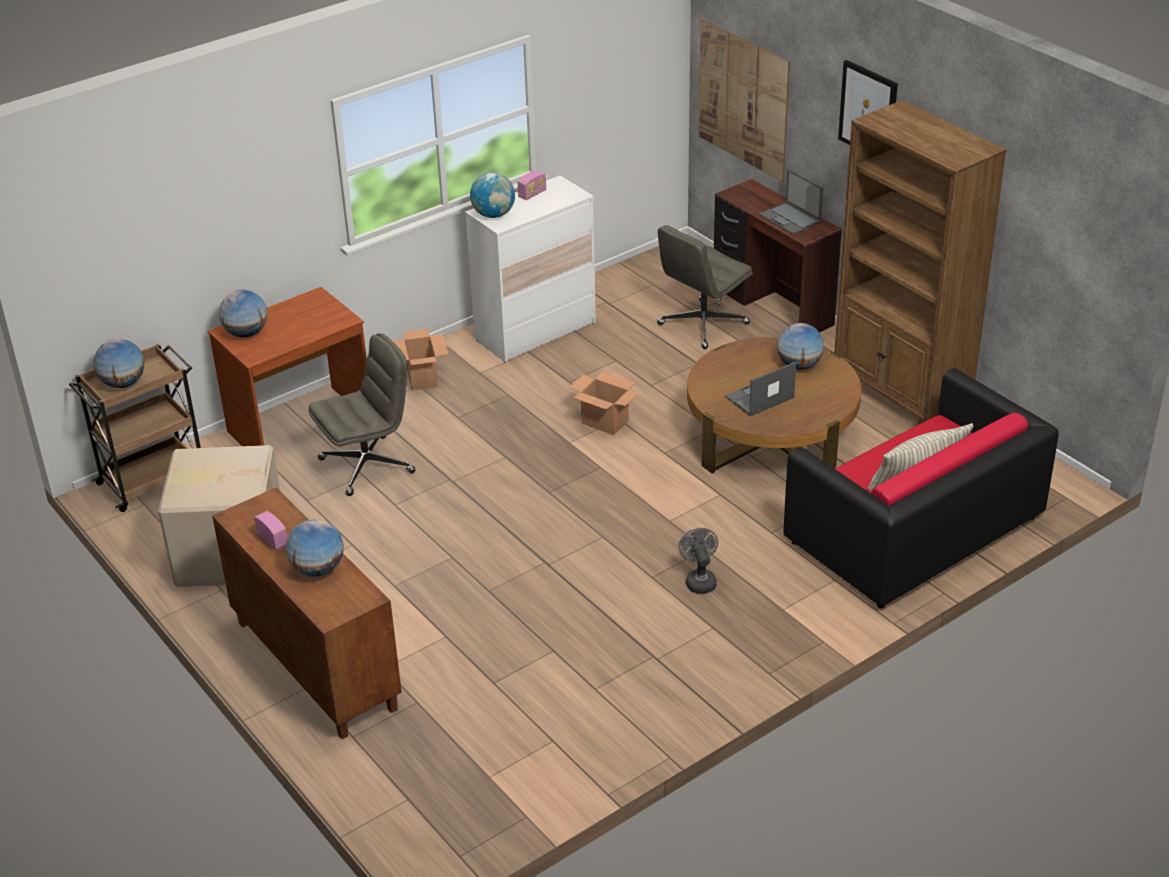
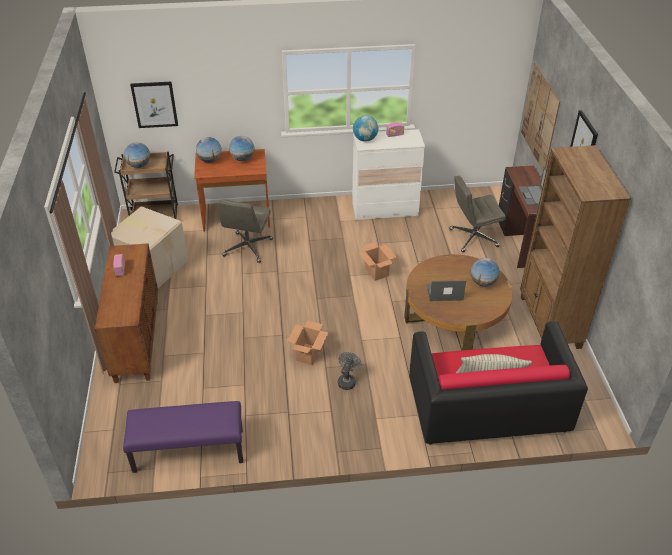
camera: 30 degrees right, 5 degrees up
globe [286,519,344,577] -> globe moved to [229,136,255,161]
grey office chair [309,333,415,496] -> grey office chair turned 105 degrees clockwise [218,199,273,263]
cardboard box [392,329,448,391] -> cardboard box moved to [287,321,328,365]
none -> purple bench [123,401,243,473]
none -> picture [130,82,178,128]

